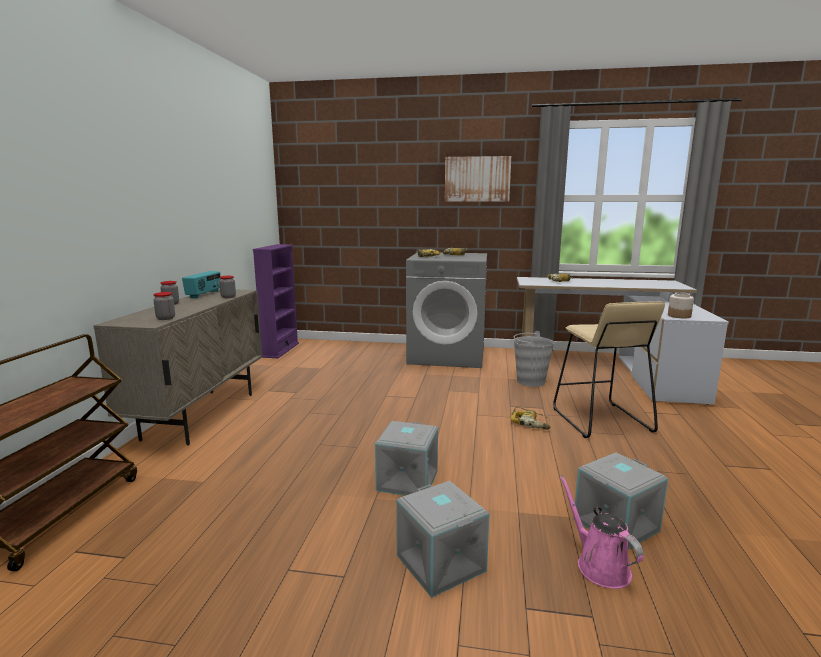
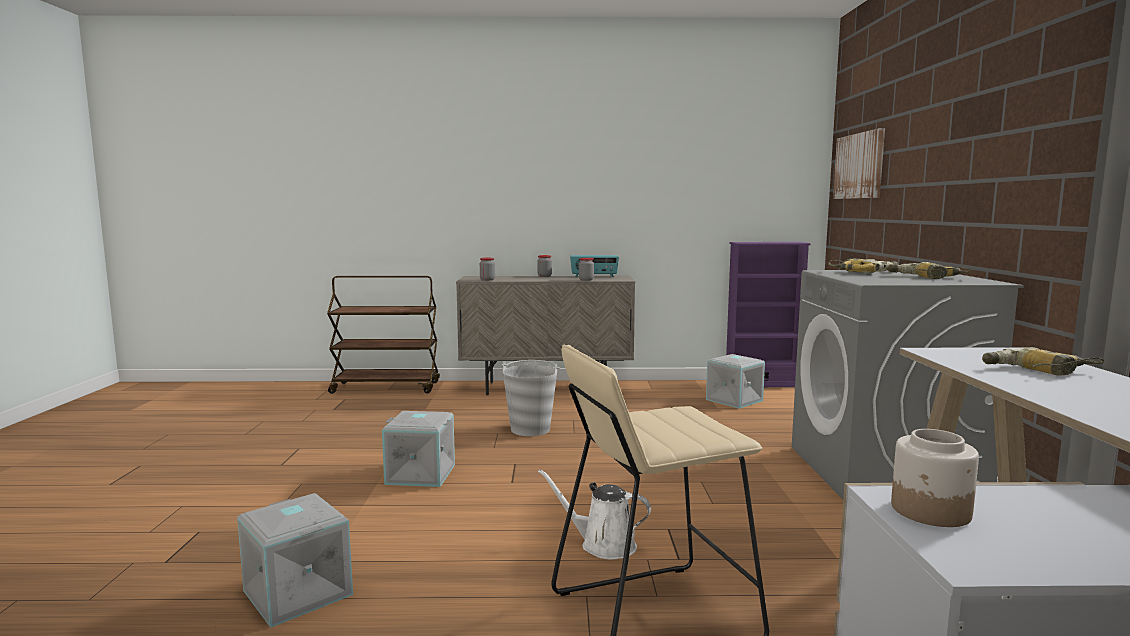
camera: 80 degrees right, 5 degrees down
grey storage box [396,481,490,598] -> grey storage box moved to [706,354,765,409]
picture [445,156,511,201] -> picture moved to [833,128,885,199]
power drill [510,407,551,430] -> white watering can [538,469,651,559]
grey bucket [514,331,554,387] -> grey bucket moved to [502,360,560,436]
pink watering can [560,476,644,589] -> none

